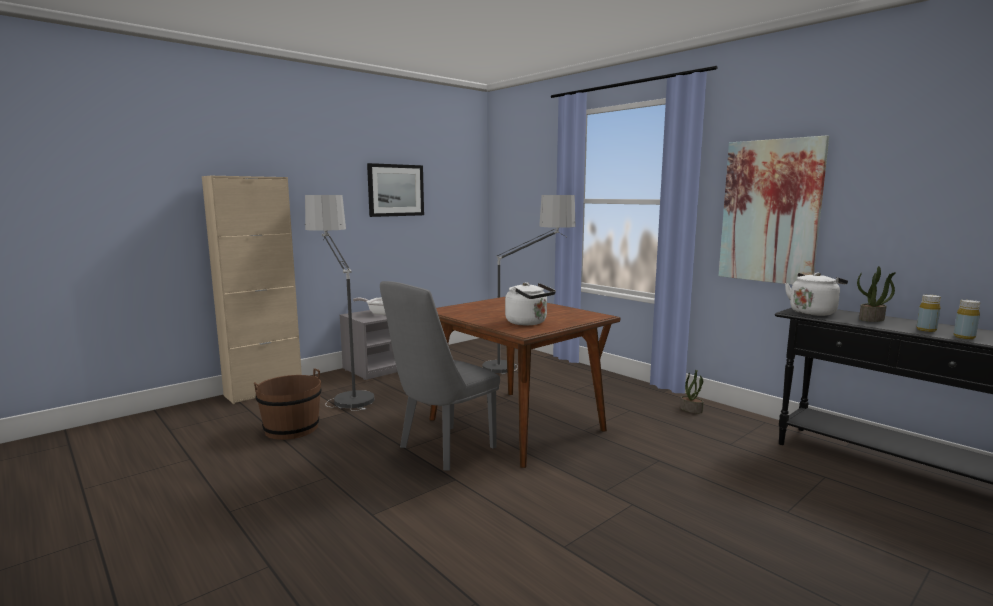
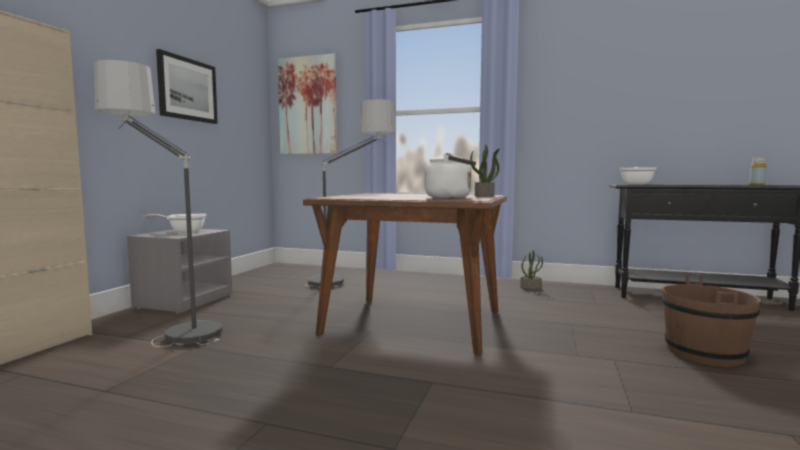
camera: 30 degrees left, 5 degrees down
brown bucket [254,368,322,440] -> brown bucket moved to [662,274,761,367]
grey chair [380,281,500,471] -> none
picture [719,135,829,285] -> picture moved to [278,53,337,154]
white kettle [785,272,848,316] -> frying pan [620,167,656,185]
potted plant [857,266,896,322] -> potted plant moved to [470,144,500,197]
yellow bottle [916,294,941,332] -> none

